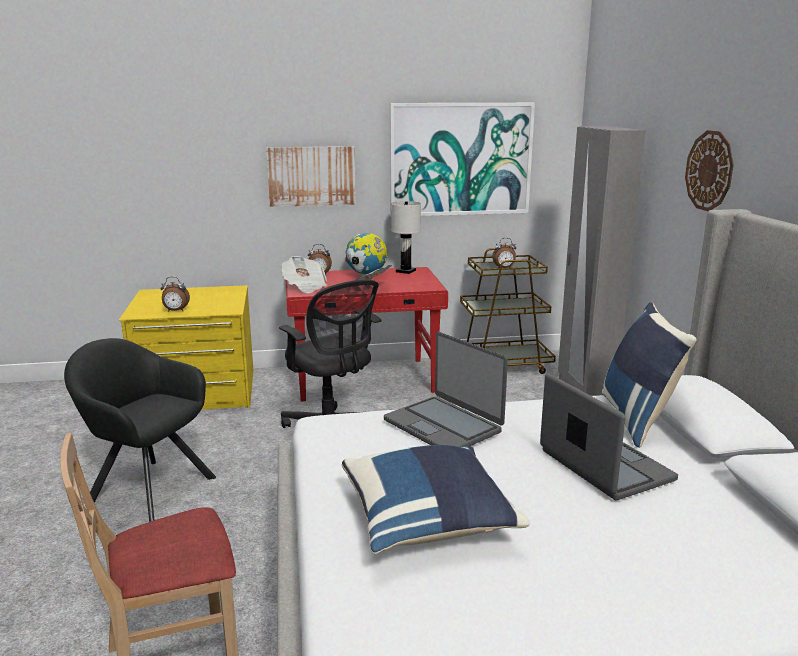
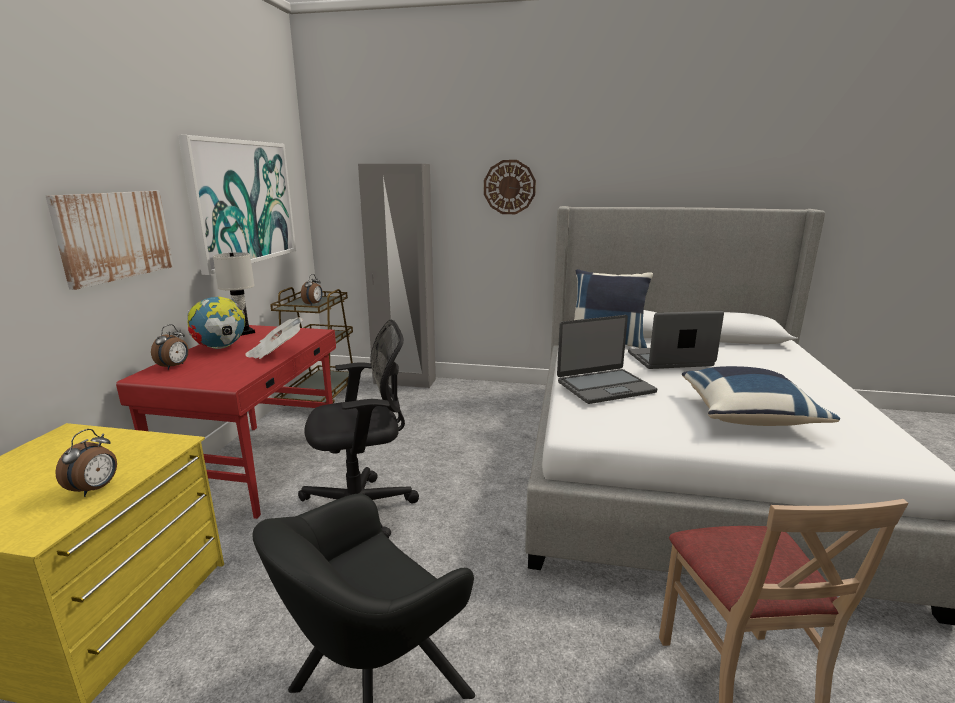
camera: 70 degrees left, 0 degrees up
newspaper [282,256,327,293] -> none

